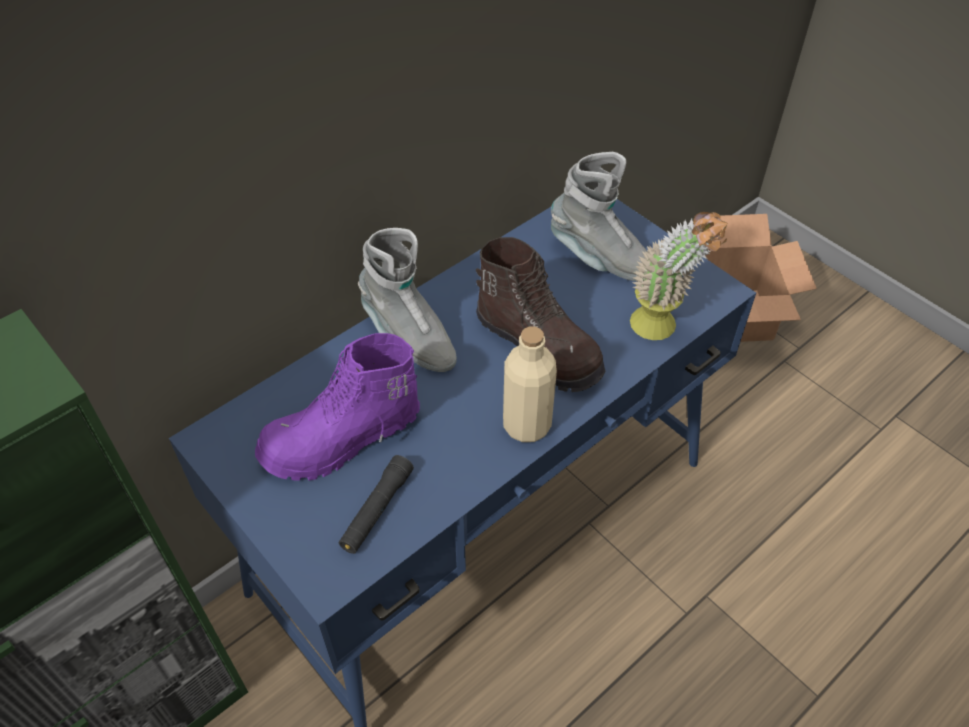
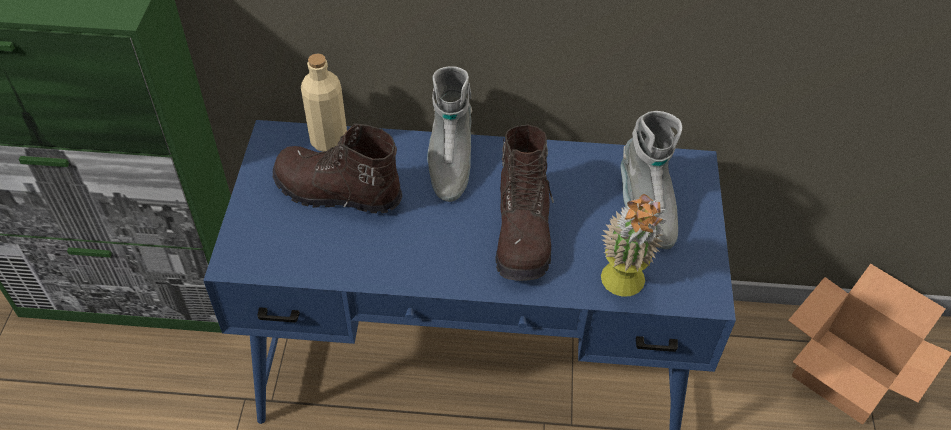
camera: 45 degrees right, 0 degrees up
purple boot [255,333,420,481] -> brown boot [273,124,402,213]
black flashlight [339,455,414,554] -> none
beige bottle [503,326,557,442] -> beige bottle moved to [301,53,347,152]

